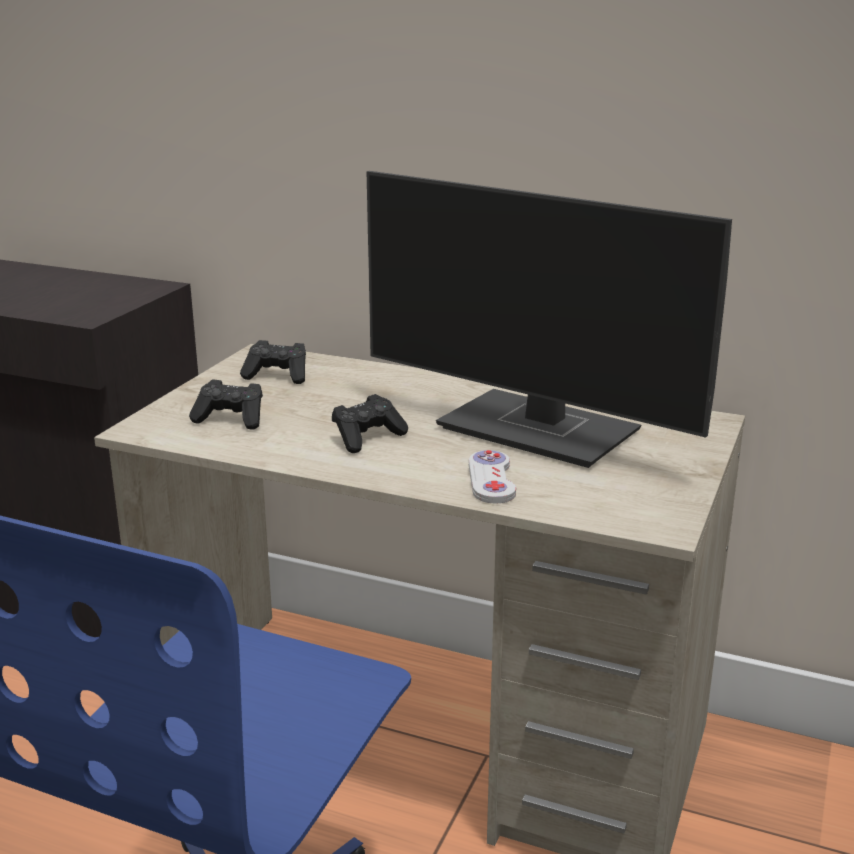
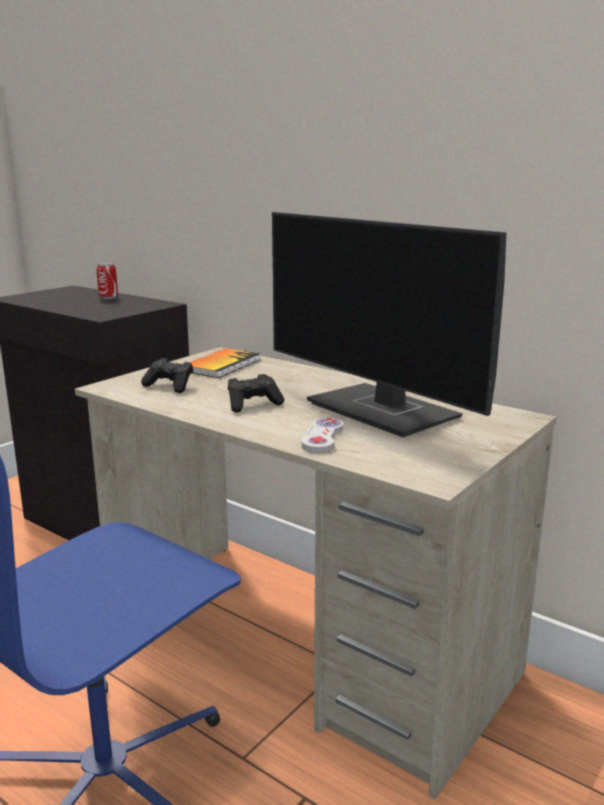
camera: 15 degrees right, 5 degrees down
black game controller [240,340,306,384] -> book [189,348,261,378]
none -> can [96,262,118,299]

